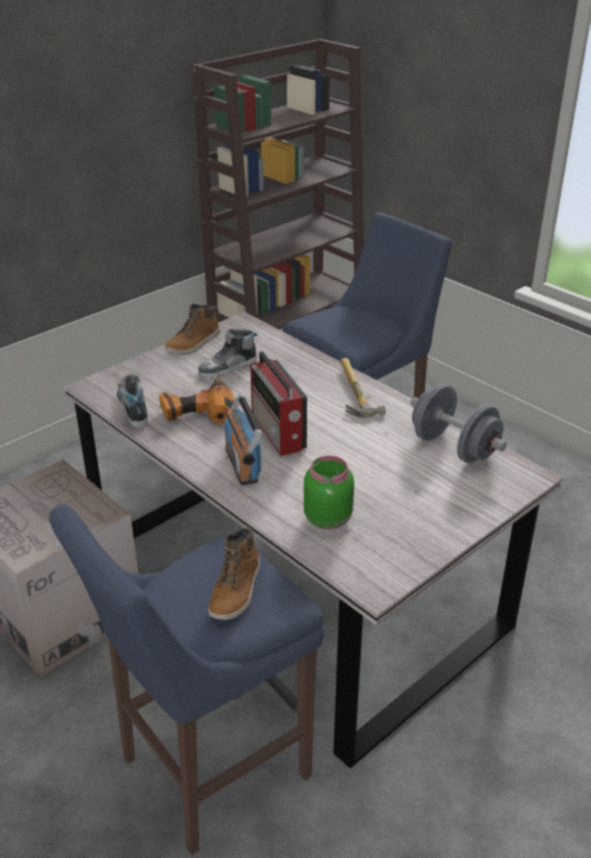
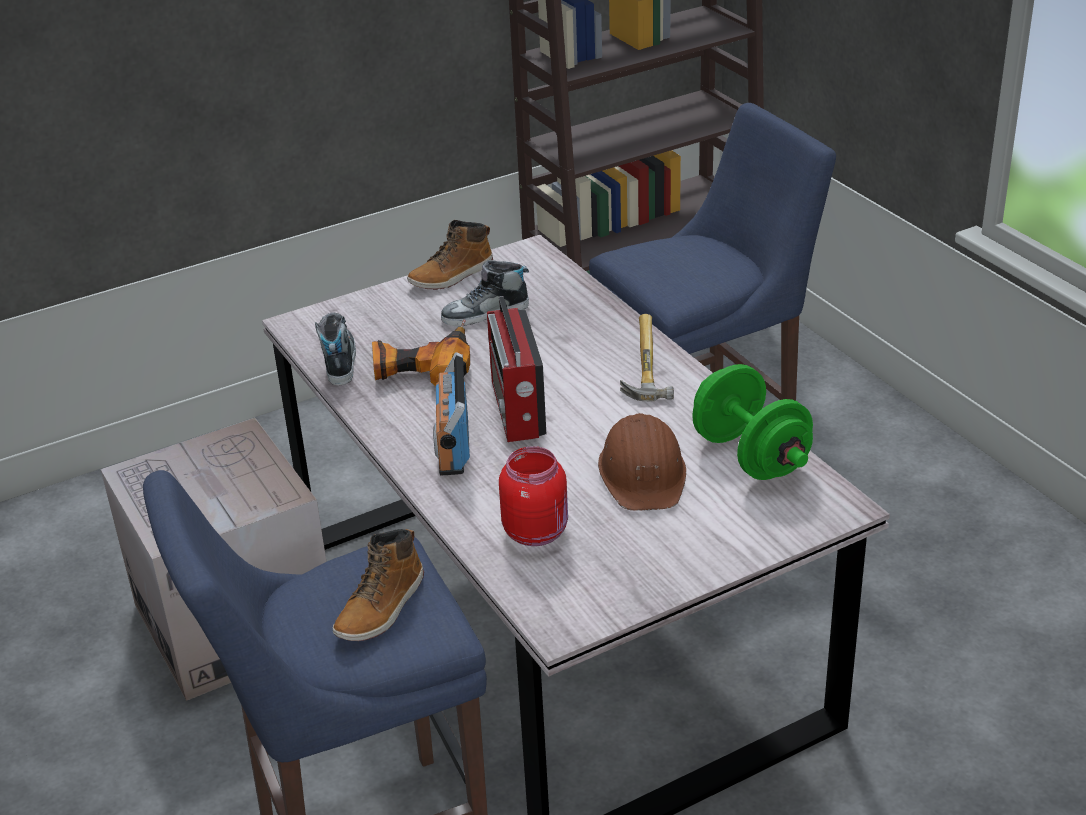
camera: 15 degrees right, 0 degrees up
green jar [304,456,354,530] -> red jar [499,446,568,546]
grey dumbbell [411,384,507,464] -> green dumbbell [692,364,813,480]
none -> brown hard hat [598,413,686,511]

